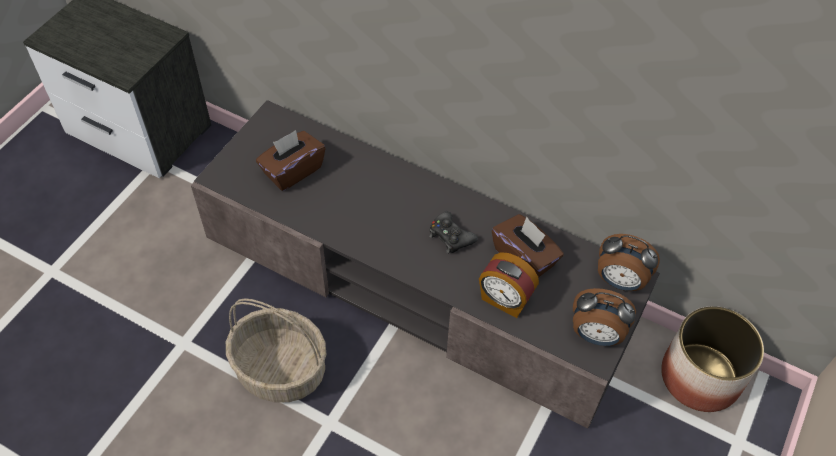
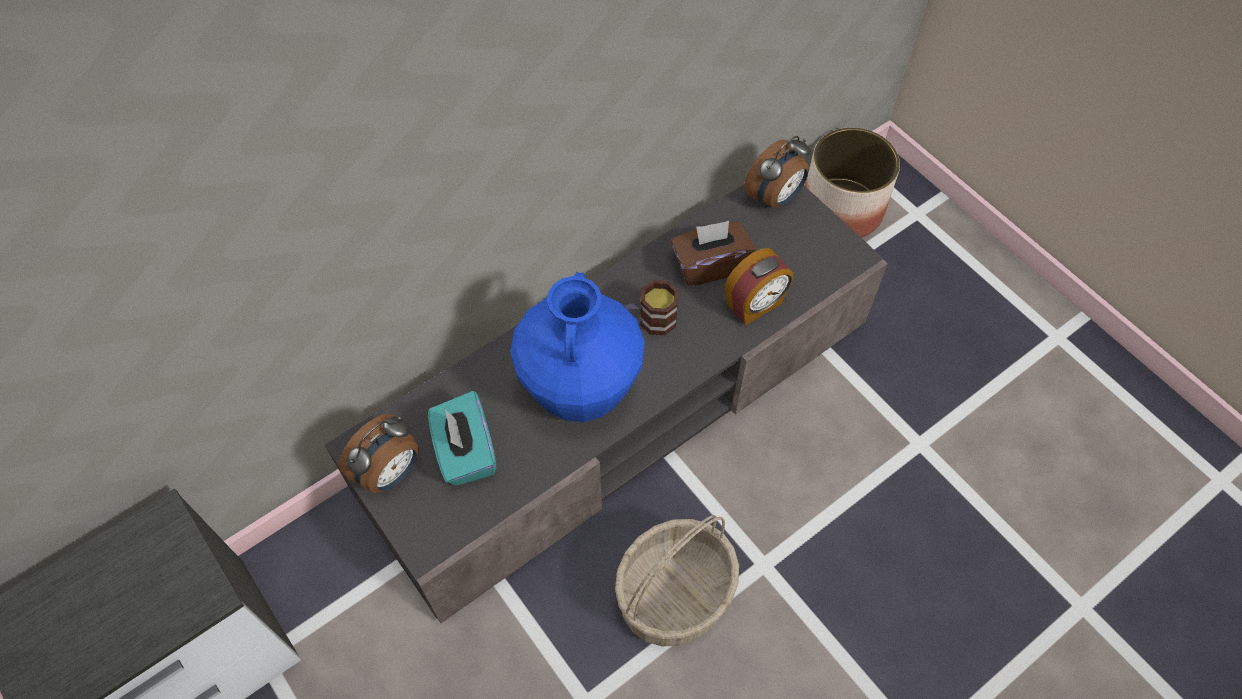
camera: 65 degrees left, 5 degrees up
brown tissue box [256,130,325,191] -> turquoise tissue box [428,391,496,486]
black game controller [429,211,478,254] -> mug [625,280,679,335]
alarm clock [573,288,636,346] -> alarm clock moved to [339,414,419,493]
none -> blue vase [510,272,644,422]

